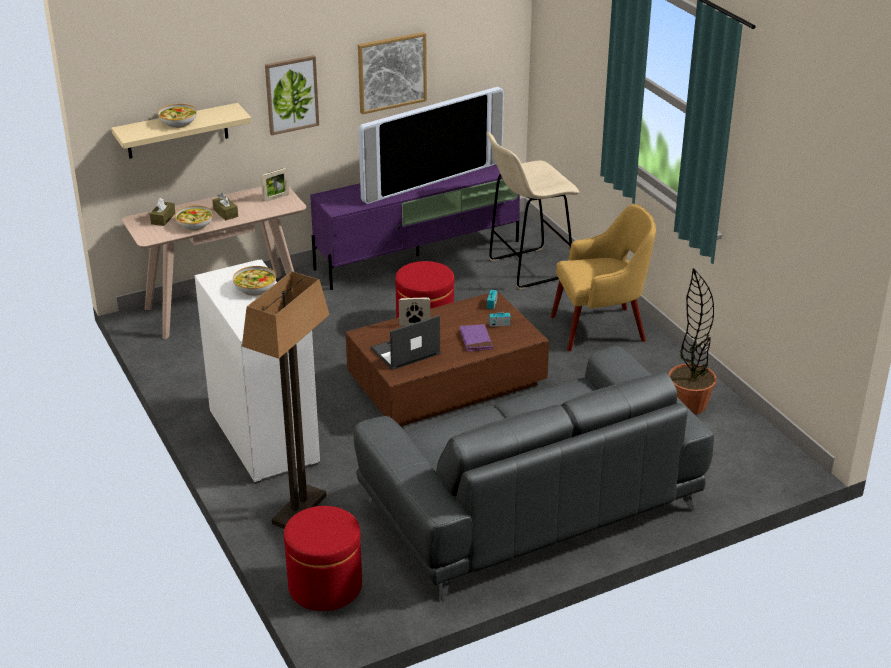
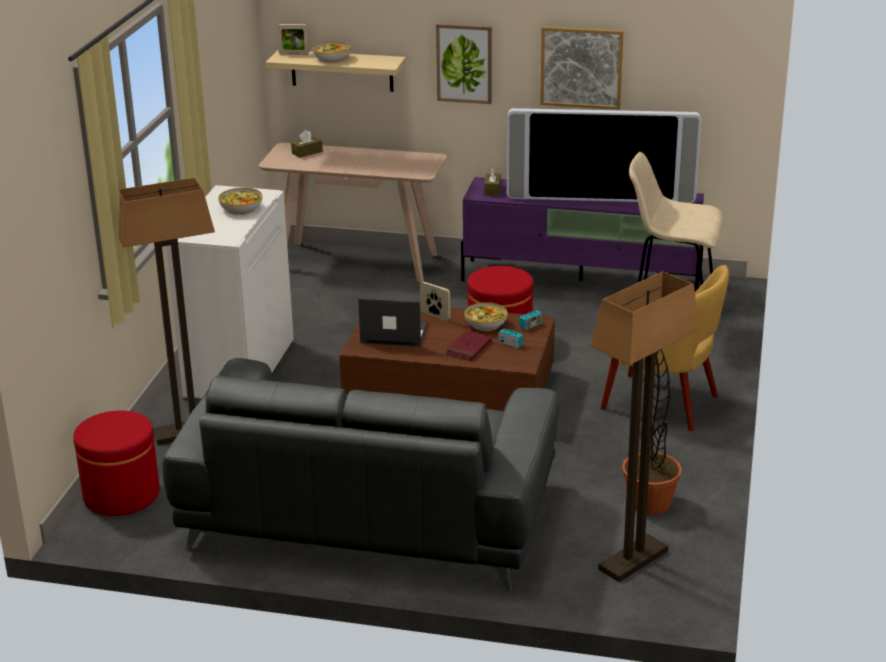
camera: 40 degrees right, 5 degrees down
bowl [175,205,213,231] -> bowl moved to [464,302,508,331]
brown tissue box [212,193,238,221] -> brown tissue box moved to [484,167,501,196]
picture frame [261,168,289,202] -> picture frame moved to [277,24,309,55]
purple book [459,324,493,352] -> red book [446,330,492,361]
none -> floor lamp [590,271,700,582]

